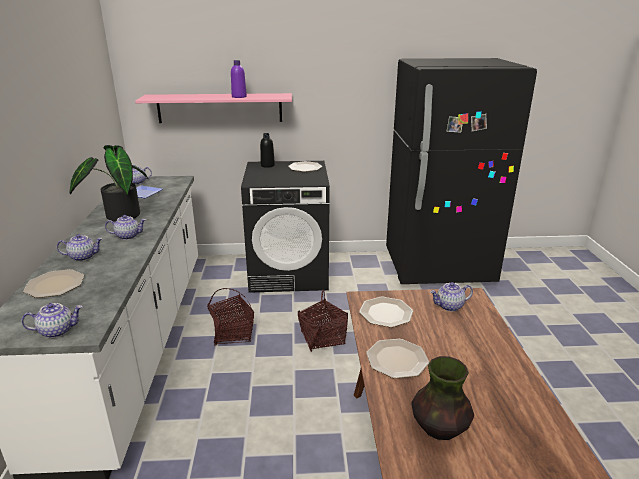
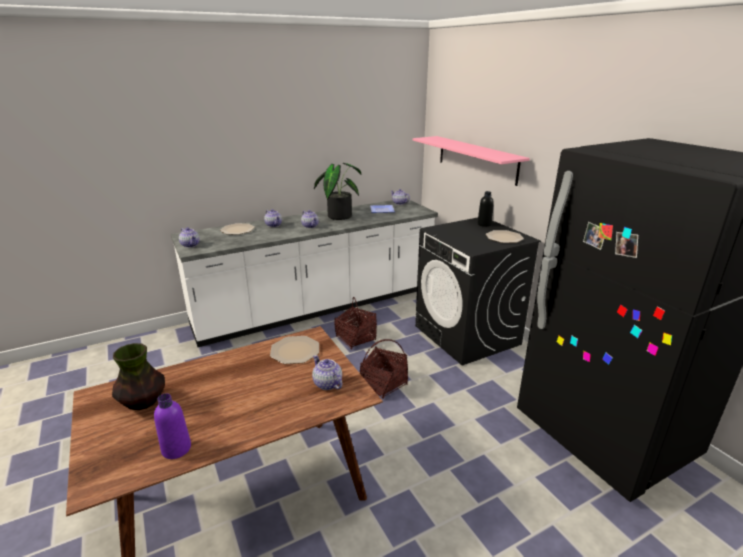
camera: 65 degrees right, 0 degrees up
purple bottle [231,60,247,98] -> purple bottle moved to [154,393,191,459]
plate [366,339,429,379] -> none

